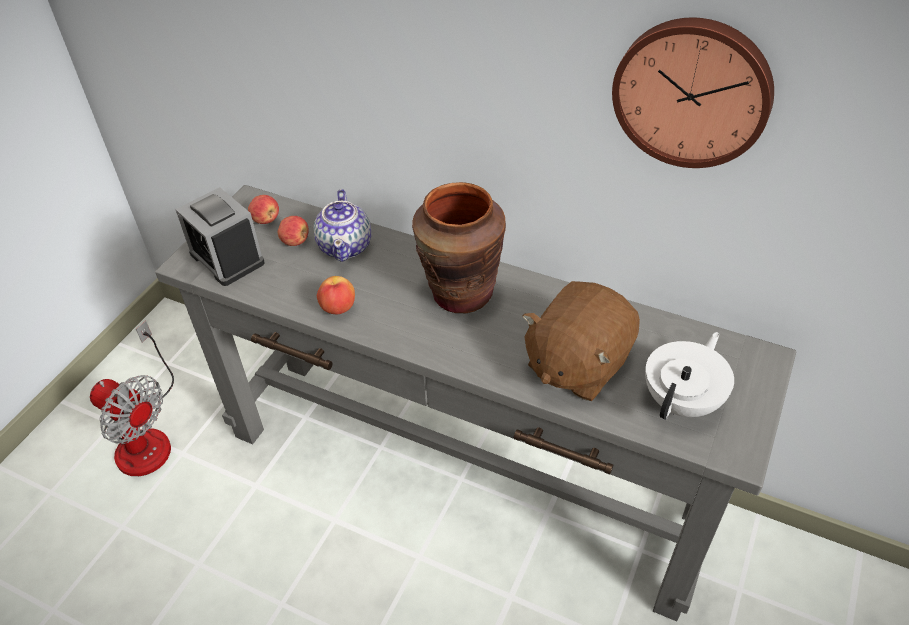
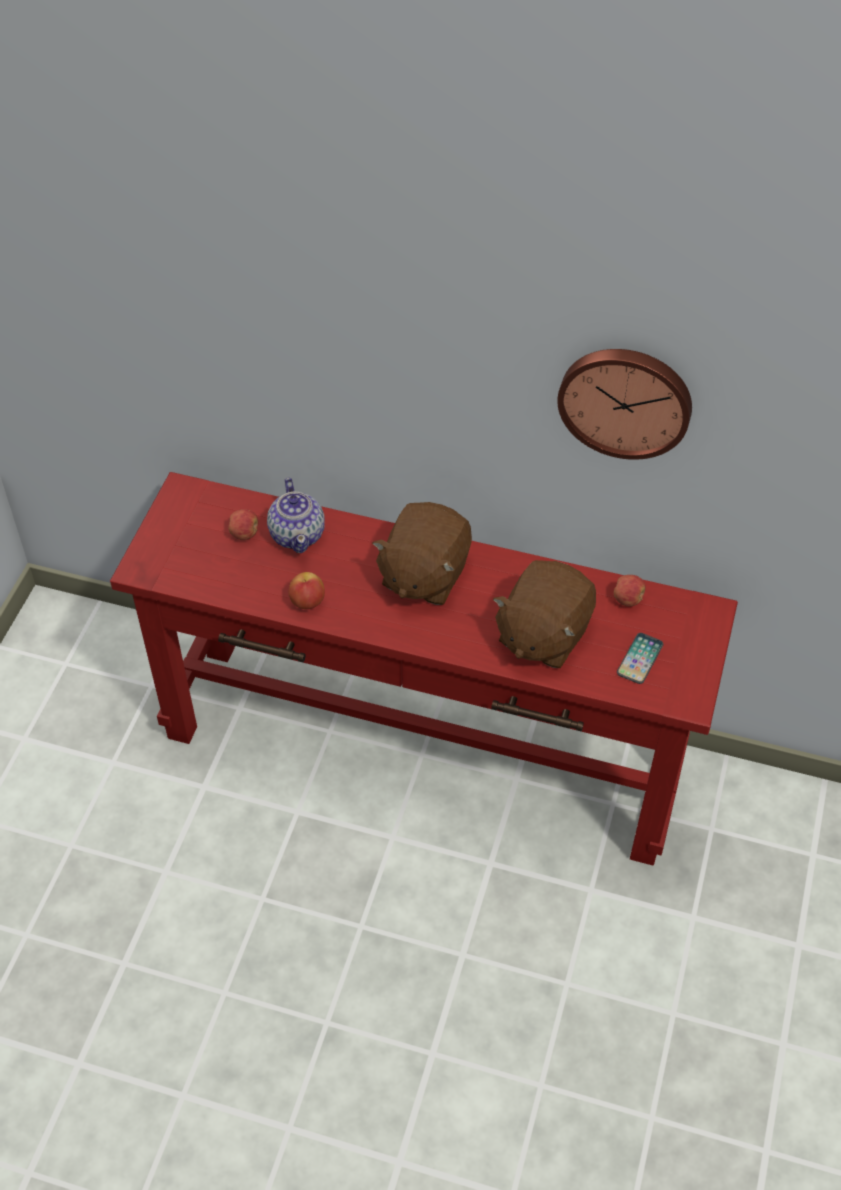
camera: 10 degrees left, 5 degrees up
fan [90,321,174,476] -> none
grey console table [155,185,796,621] -> red console table [110,472,738,866]
alarm clock [175,187,265,286] -> none
apple [248,195,279,224] -> apple moved to [614,575,646,607]
brown vase [412,182,506,313] -> brown plush toy [372,502,472,605]
white teapot [645,332,734,420] -> phone [617,633,663,684]

